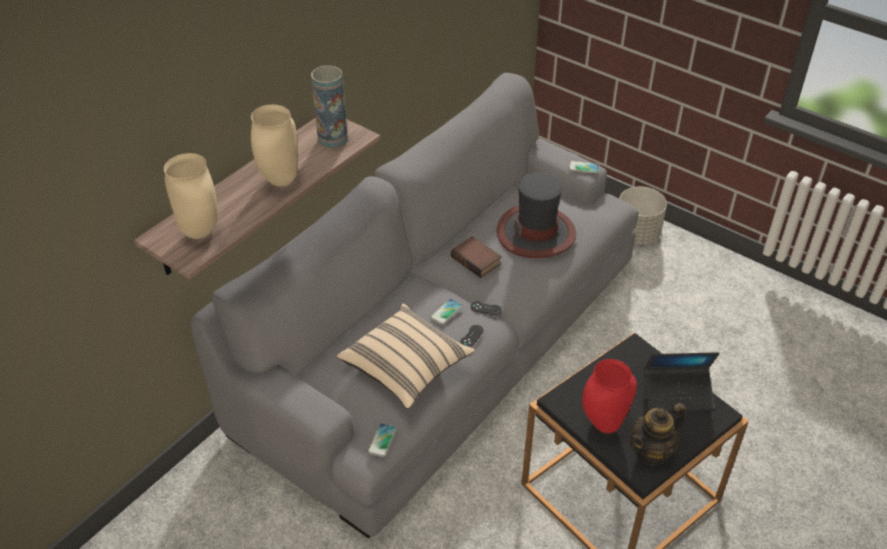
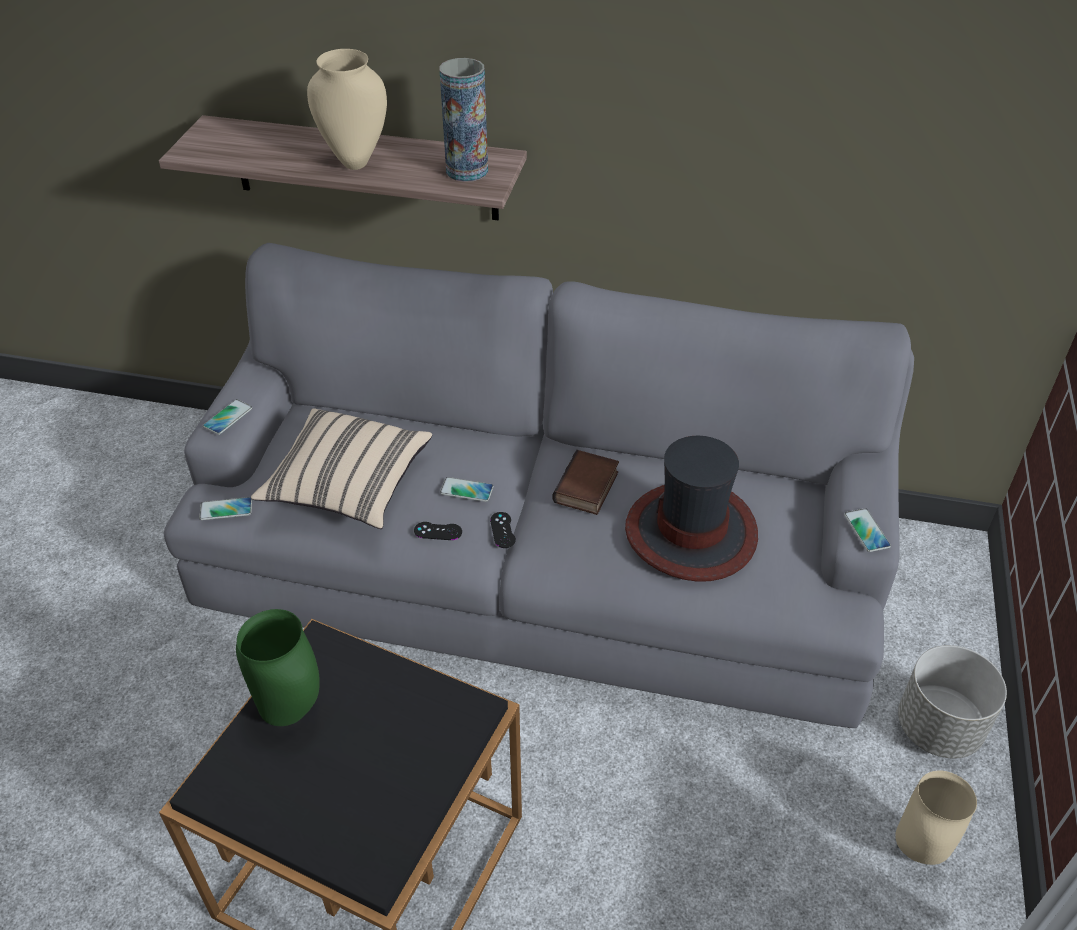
camera: 65 degrees right, 0 degrees up
beige vase [164,153,218,239] -> beige vase moved to [895,770,977,865]
red vase [582,359,637,433] -> green vase [236,609,320,726]
teapot [629,403,686,466] -> none
laptop [643,352,720,411] -> none
none -> phone [203,399,252,435]

